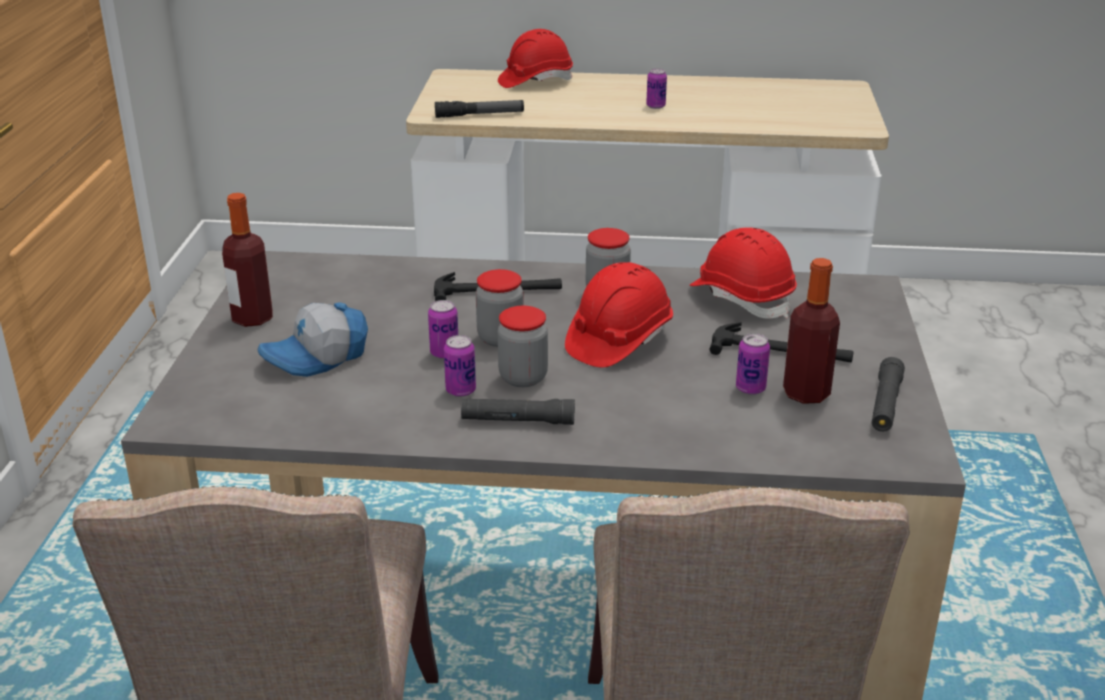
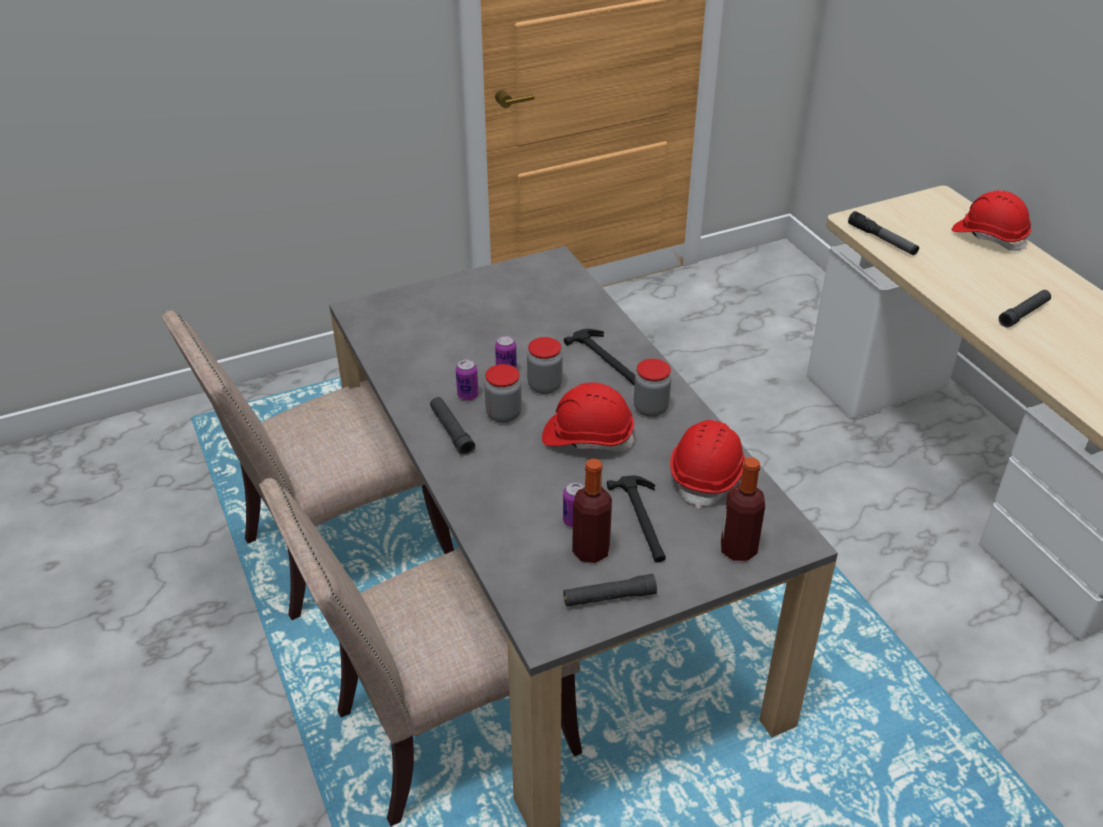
camera: 60 degrees right, 10 degrees up
bottle [222,193,273,327] -> bottle moved to [721,457,765,561]
cap [258,303,368,377] -> none
can [646,69,667,109] -> black flashlight [999,290,1051,328]

